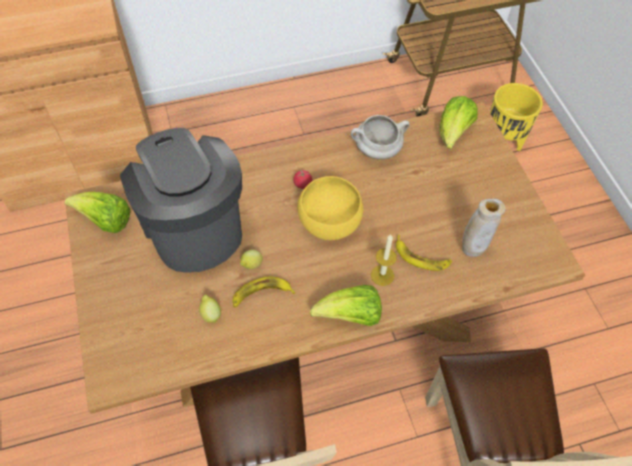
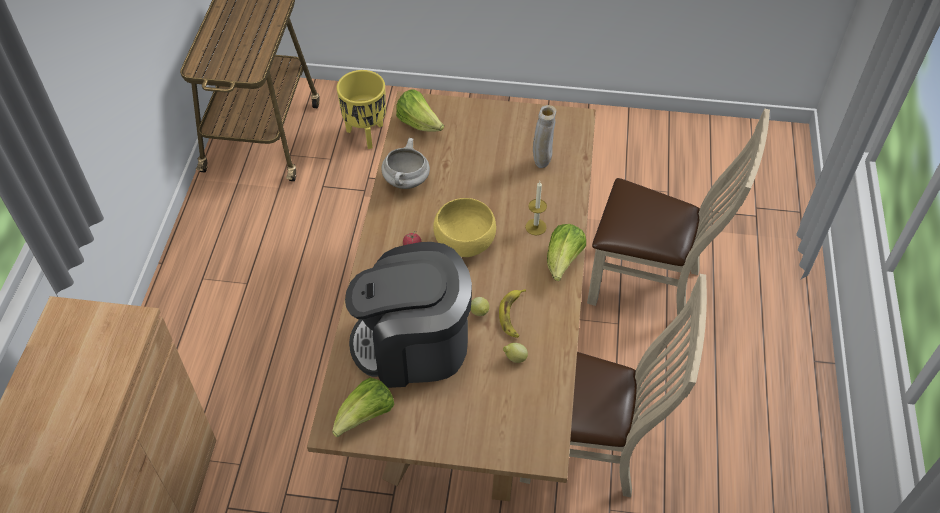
camera: 65 degrees left, 5 degrees down
banana [396,235,452,271] -> none

